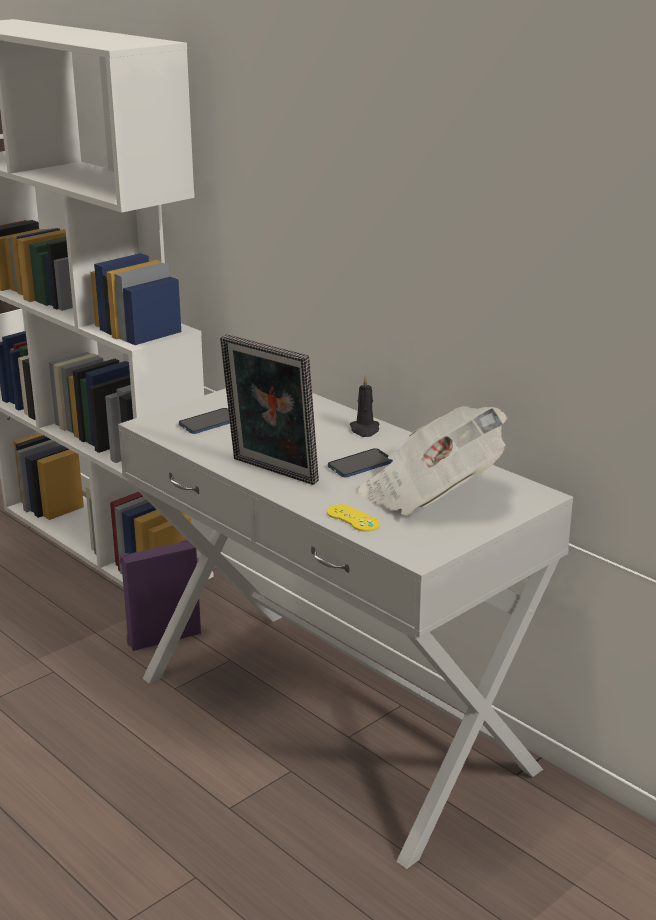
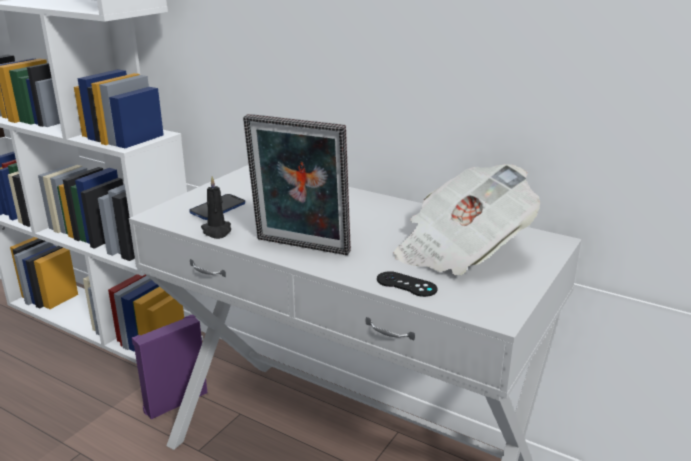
camera: 15 degrees left, 0 degrees up
yellow game controller [327,504,380,532] -> black game controller [377,271,438,297]
phone [328,448,393,478] -> none
black candle [350,374,379,437] -> black candle moved to [201,176,231,239]

